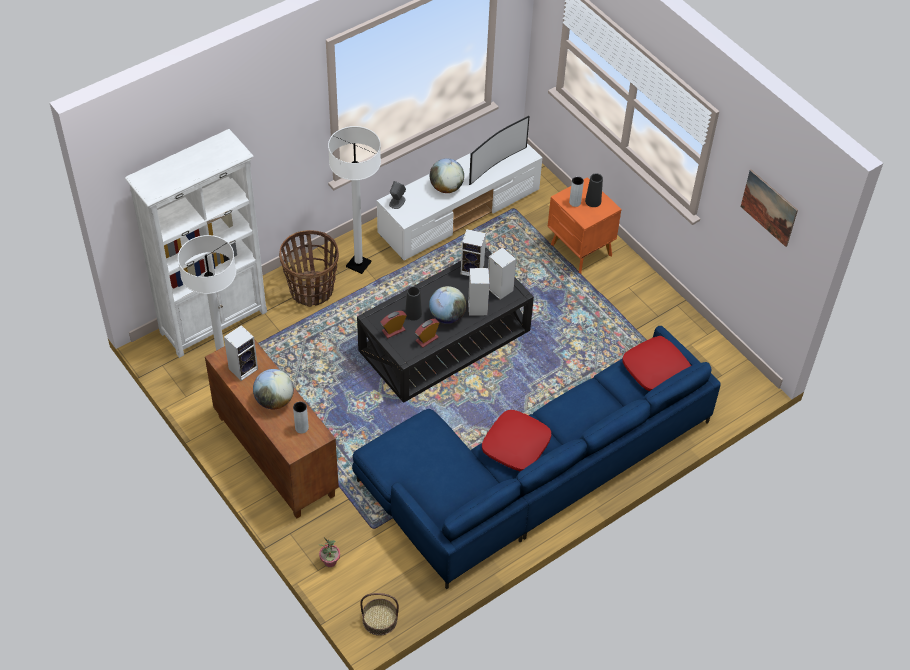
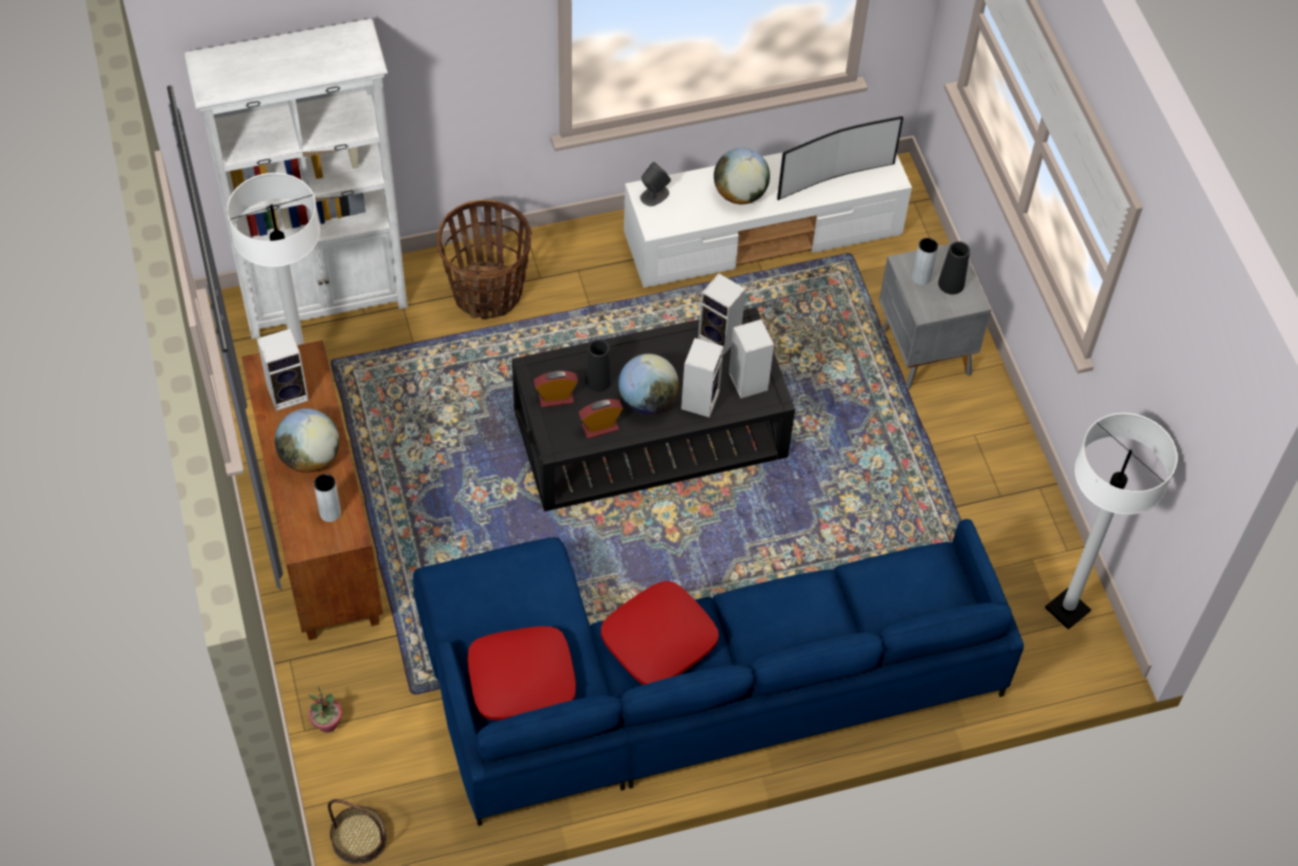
camera: 20 degrees right, 5 degrees up
white floor lamp [328,126,381,274] -> white floor lamp moved to [1045,413,1177,630]
orange nightstand [548,177,622,273] -> grey nightstand [879,241,991,390]
red pillow [622,336,691,391] -> red pillow moved to [467,626,576,720]
picture [741,170,798,247] -> none

